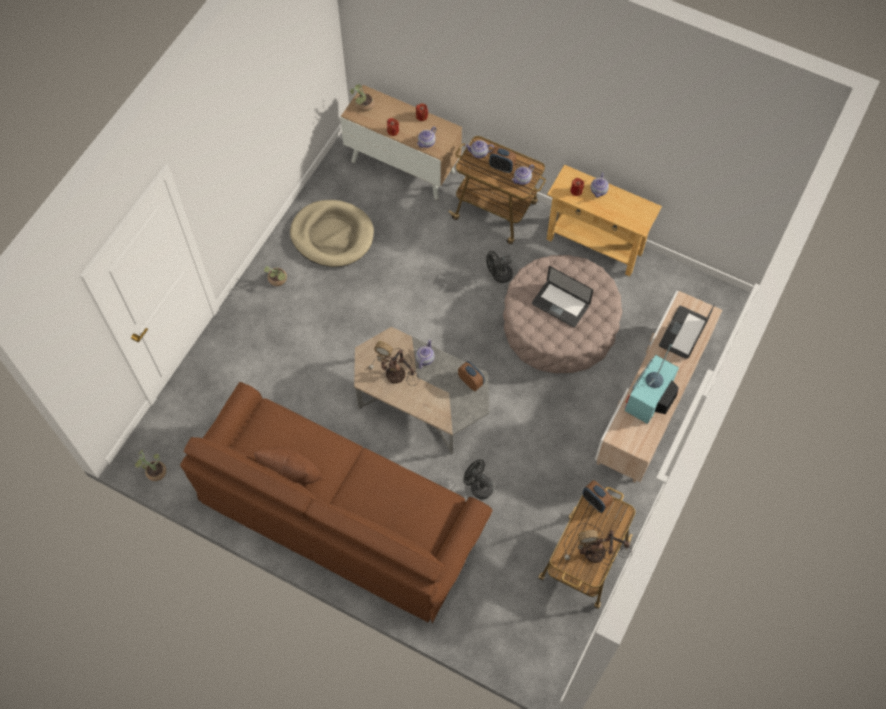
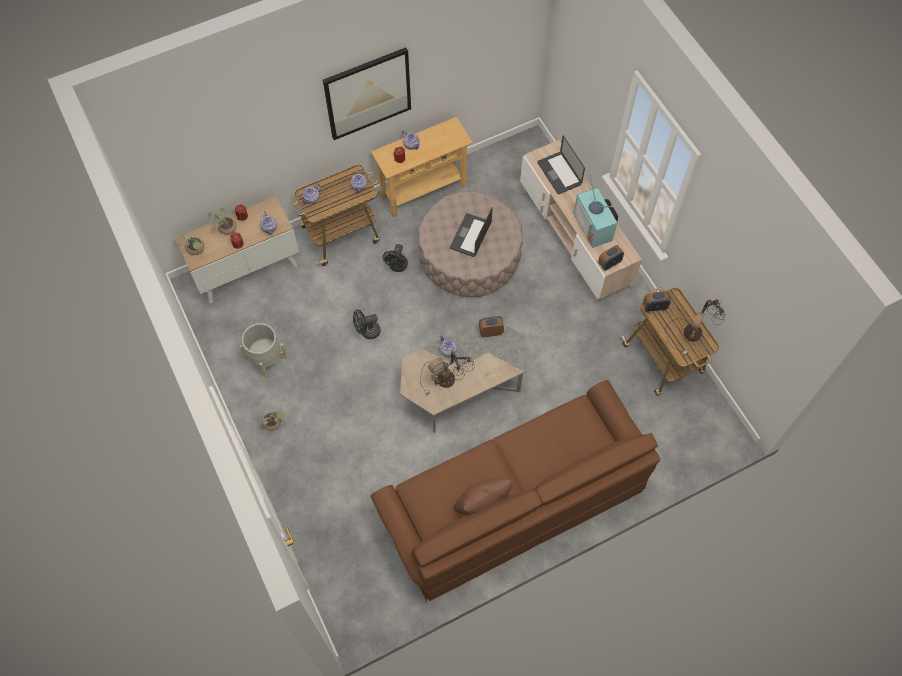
camera: 55 degrees left, 0 degrees up
potted plant [135,450,167,481] -> potted plant moved to [208,208,237,235]
beige dog bed [290,200,374,267] -> grey planter [240,323,288,378]
black fan [463,459,494,499] -> black fan moved to [353,310,381,339]
alarm clock [489,147,516,173] -> alarm clock moved to [598,245,624,271]
laptop [532,266,593,327] -> laptop turned 135 degrees clockwise [450,207,493,257]
none -> picture [323,47,411,140]

